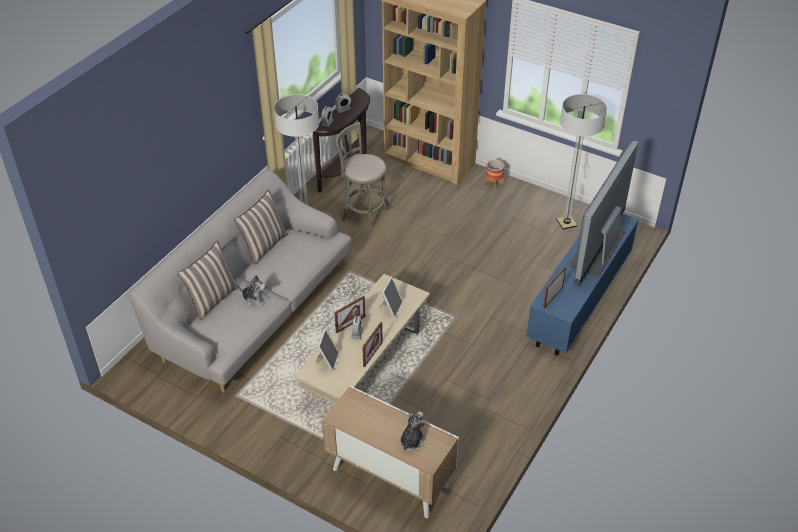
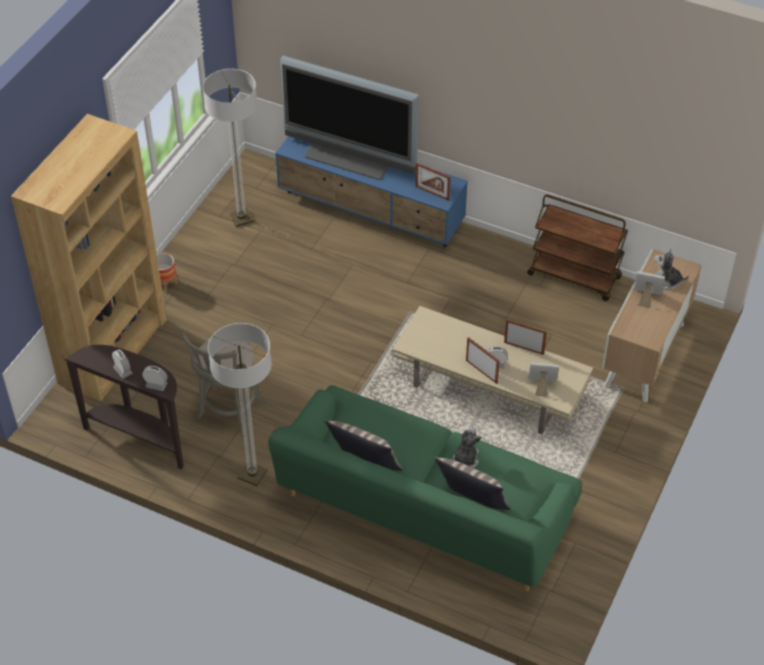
camera: 95 degrees left, 5 degrees up
grey sofa [129,170,352,393] -> green sofa [268,385,582,591]
picture frame [380,276,403,318] -> picture frame moved to [634,271,665,308]
none -> brown cart [527,194,628,301]

